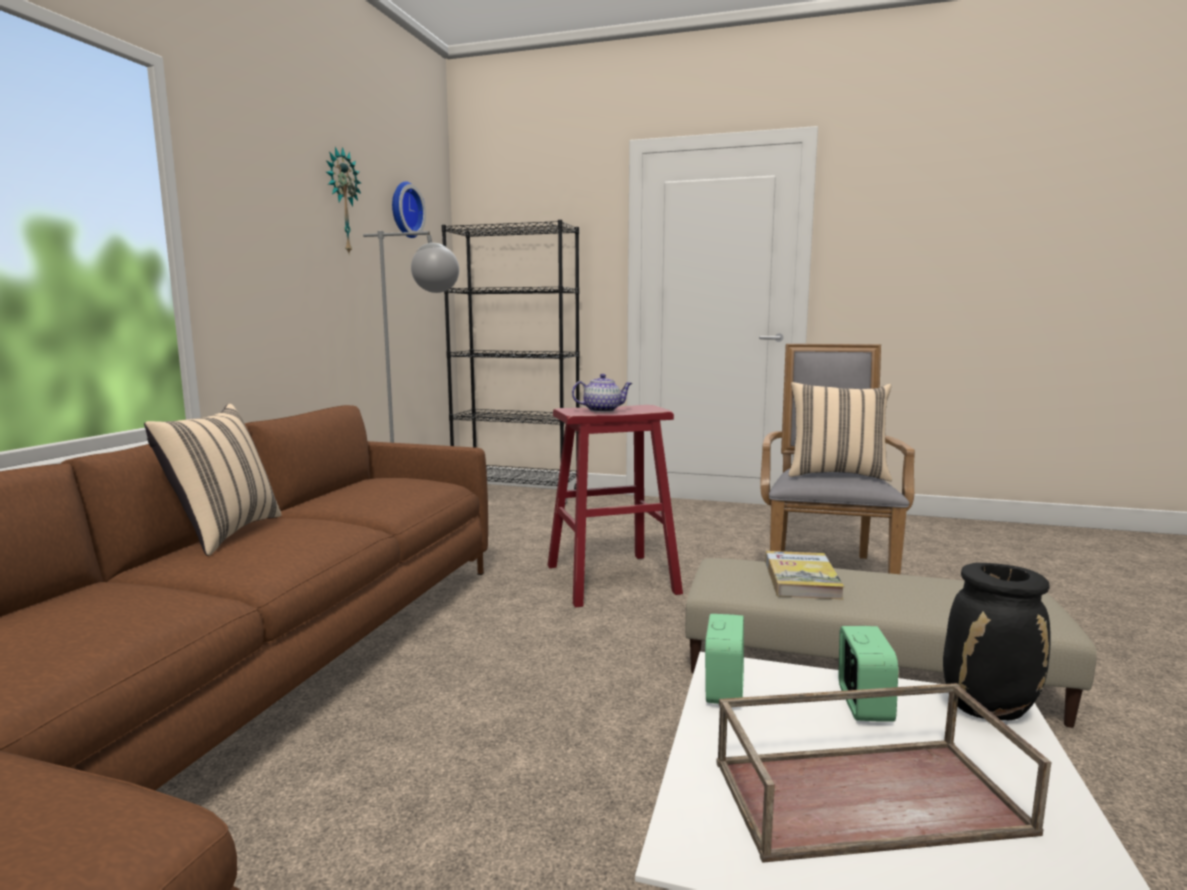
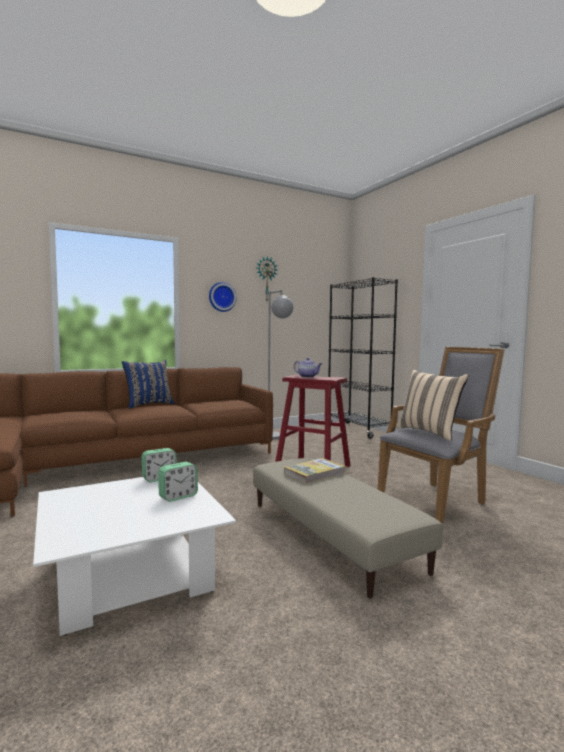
camera: 45 degrees right, 5 degrees down
beige pillow [144,404,282,556] -> blue pillow [122,360,174,409]
wall clock [392,181,426,238] -> wall clock moved to [209,282,237,312]
brown tray [716,683,1051,863] -> none
black vase [943,563,1051,720] -> none

